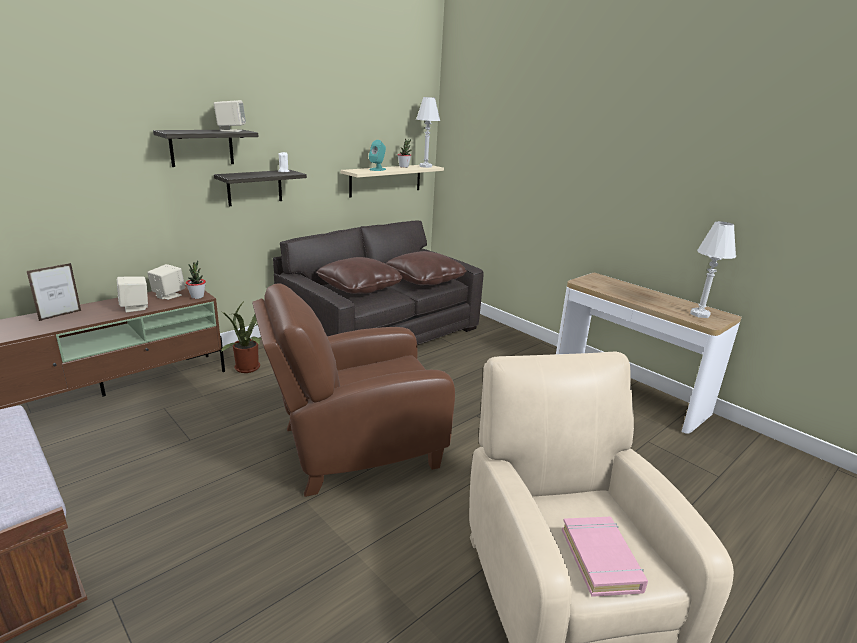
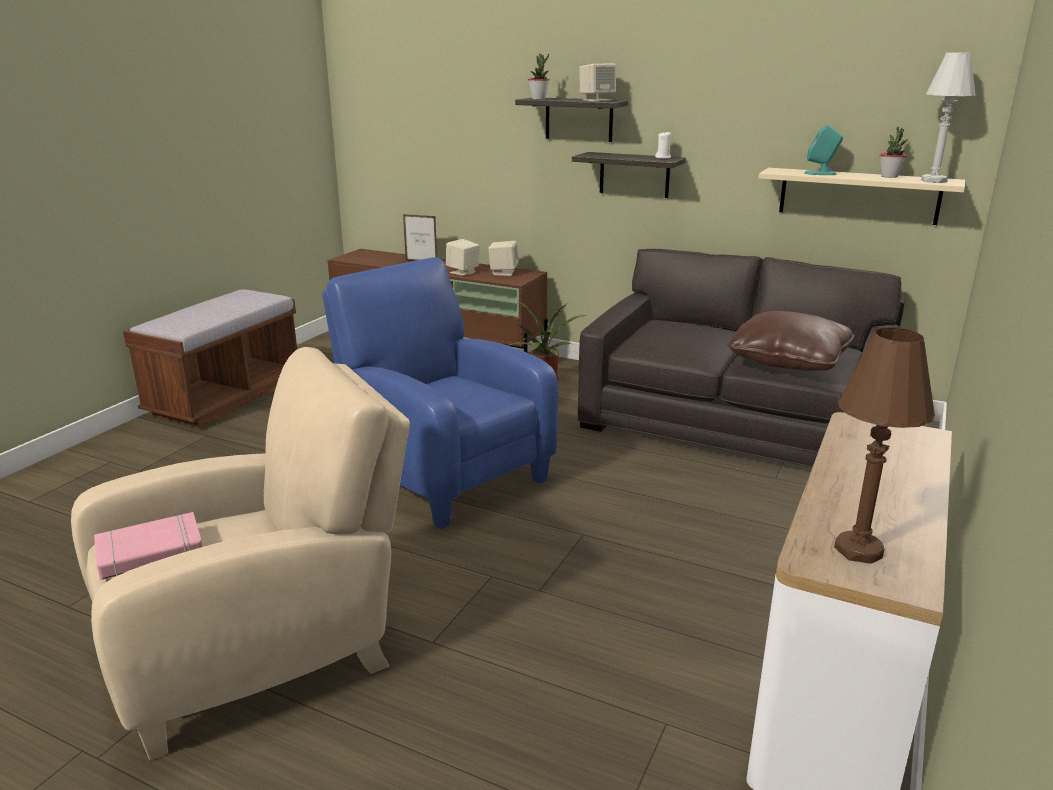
camera: 70 degrees right, 0 degrees up
potted plant [186,260,206,299] -> potted plant moved to [528,54,550,100]
brown armchair [252,284,455,497] -> blue armchair [322,257,559,529]
brown pillow [316,257,403,294] -> none
white table lamp [690,221,736,318] -> brown table lamp [834,328,935,564]

